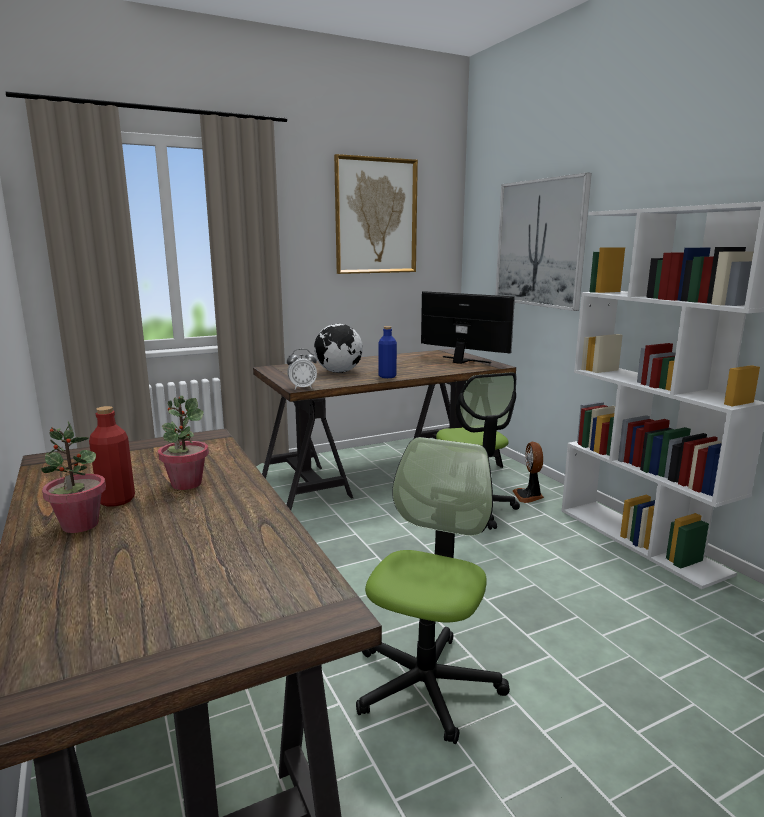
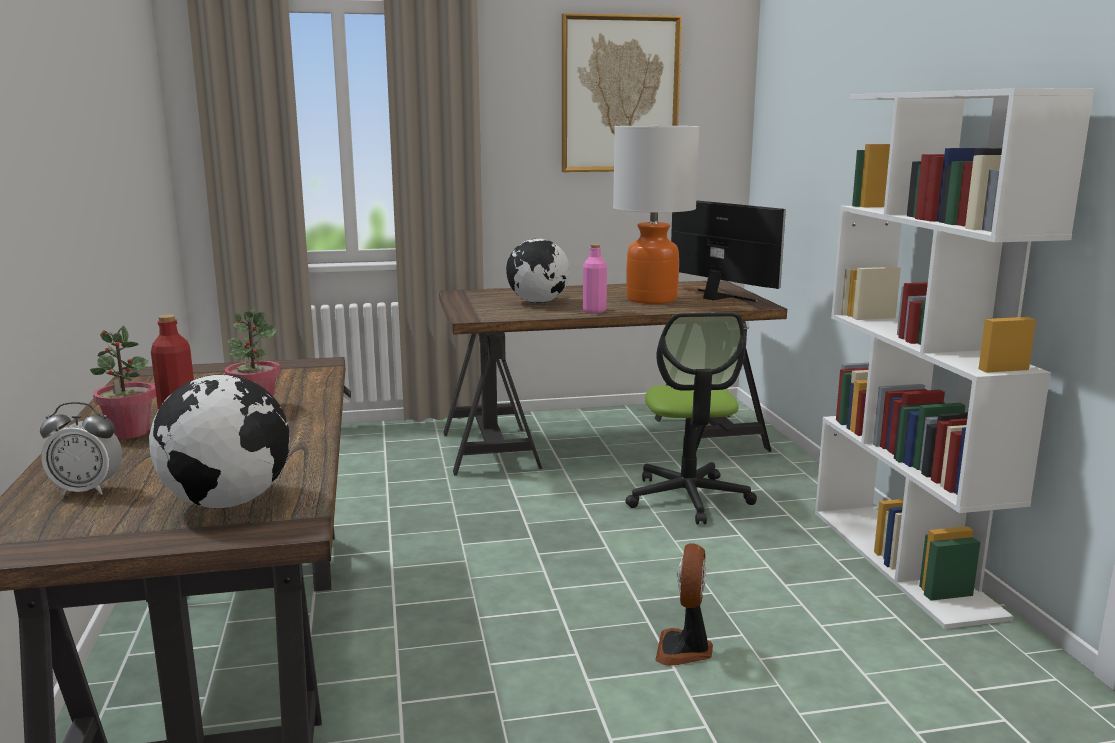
camera: 15 degrees right, 0 degrees up
alarm clock [287,349,317,389] -> alarm clock moved to [40,402,122,495]
office chair [356,437,510,744] -> none
blue bottle [378,326,397,378] -> pink bottle [583,244,607,313]
picture [496,173,592,311] -> none
fan [513,442,544,503] -> fan moved to [655,543,713,665]
none -> globe [149,374,289,508]
none -> table lamp [613,126,699,304]

